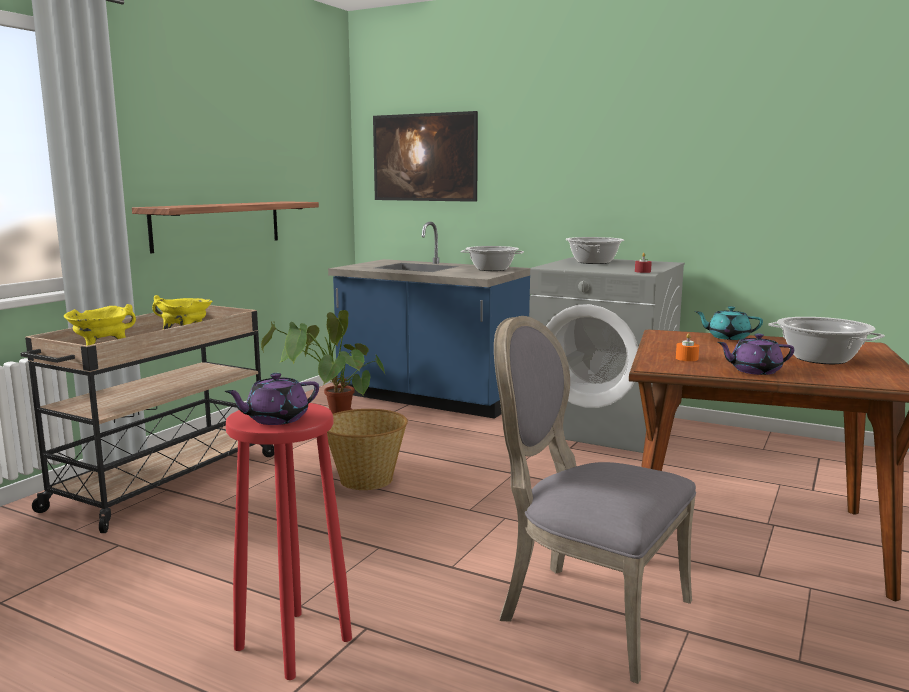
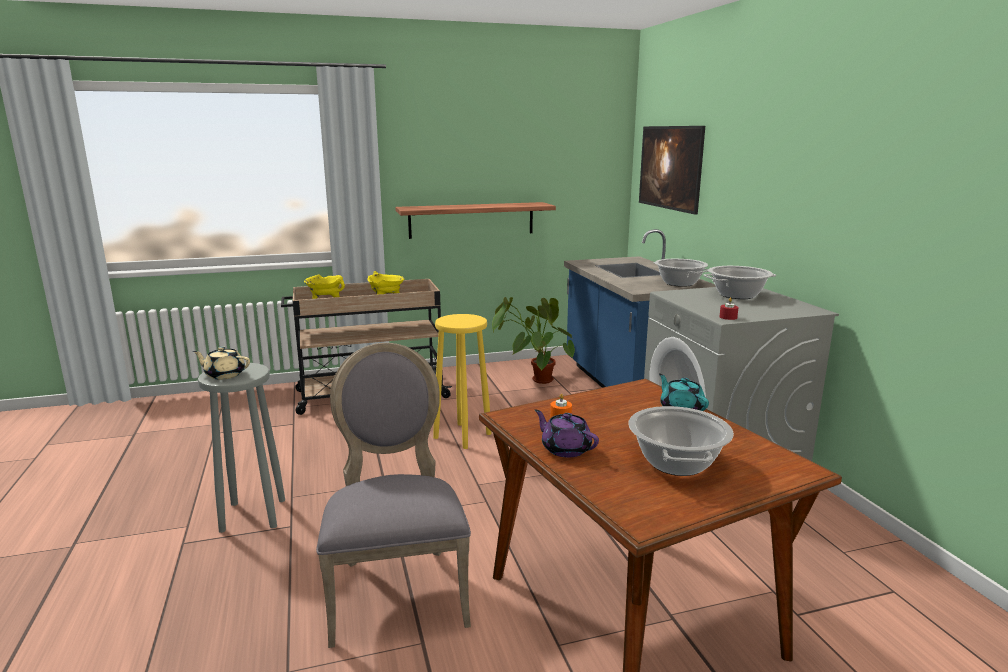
camera: 45 degrees right, 5 degrees up
purple teapot [224,373,319,425] -> beige teapot [193,346,250,380]
red stool [226,403,352,680] -> grey stool [198,363,285,533]
basket [327,409,408,490] -> yellow stool [433,314,491,449]

